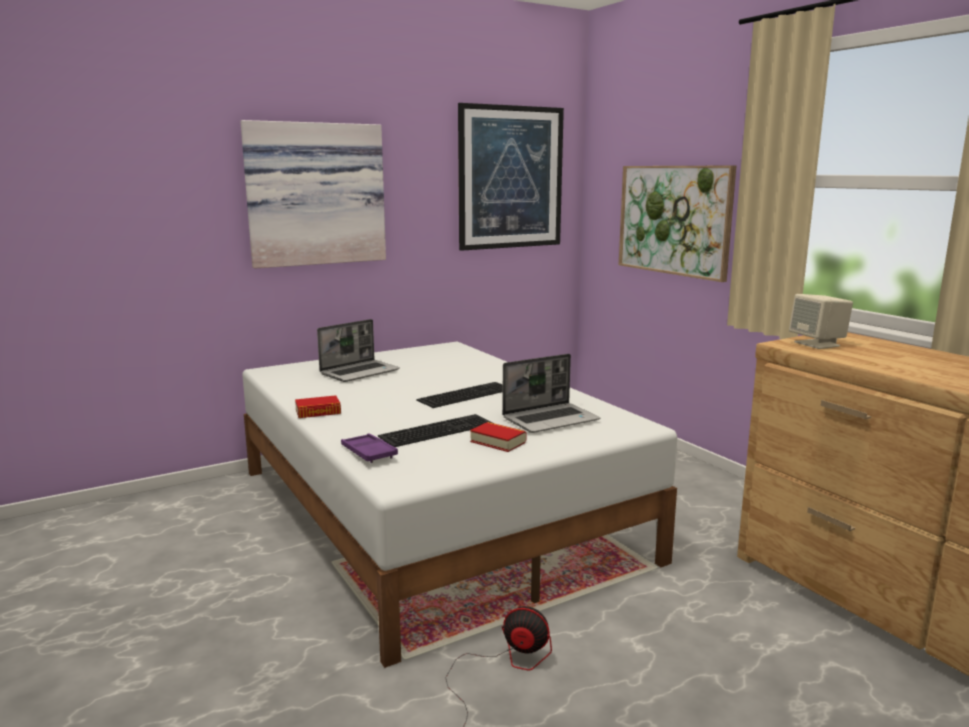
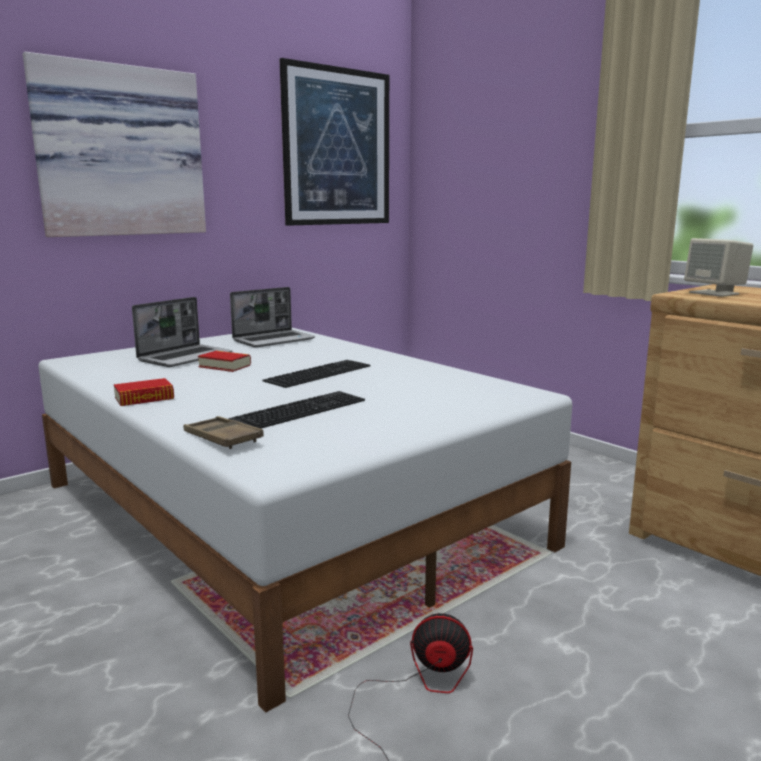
camera: 10 degrees left, 0 degrees up
purple tray [341,433,398,463] -> brown tray [184,416,264,449]
book [470,422,527,452] -> book moved to [198,351,251,372]
laptop [502,354,600,433] -> laptop moved to [230,287,315,347]
picture [619,166,736,282] -> none

